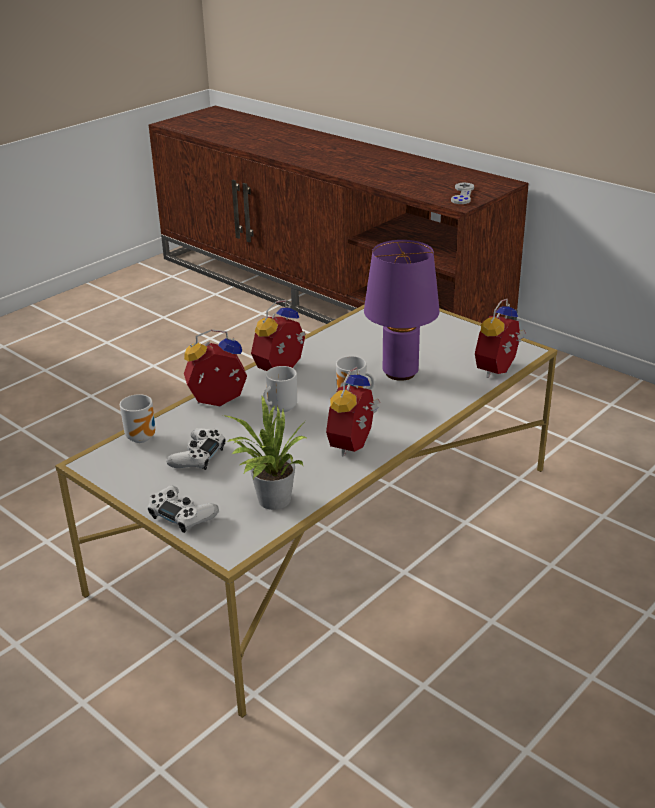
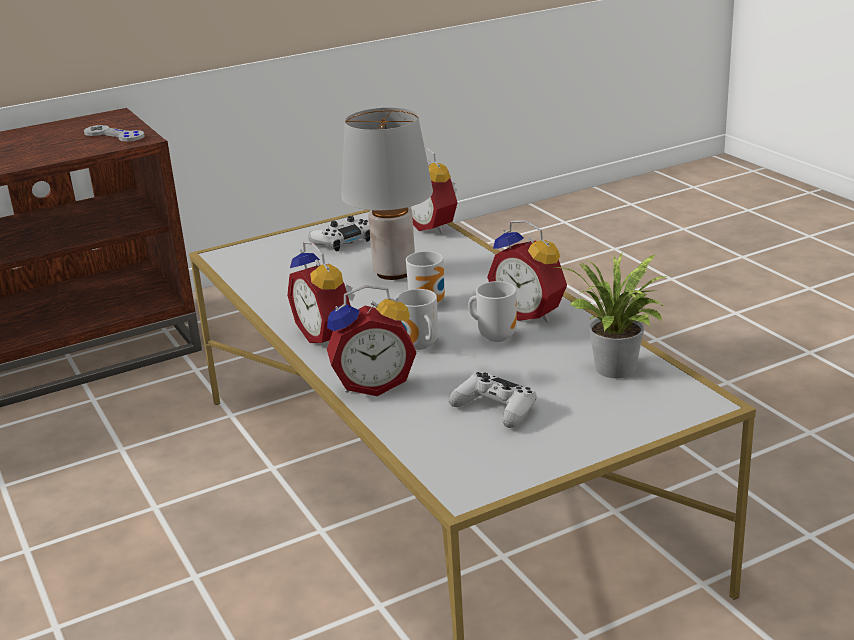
camera: 70 degrees left, 5 degrees down
mug [120,394,155,443] -> mug moved to [468,281,517,342]
white game controller [148,486,219,533] -> white game controller moved to [308,216,370,251]
alarm clock [184,329,247,406] -> alarm clock turned 105 degrees counterclockwise [327,285,416,396]
purple table lamp [364,240,440,381] -> grey table lamp [341,108,433,280]

